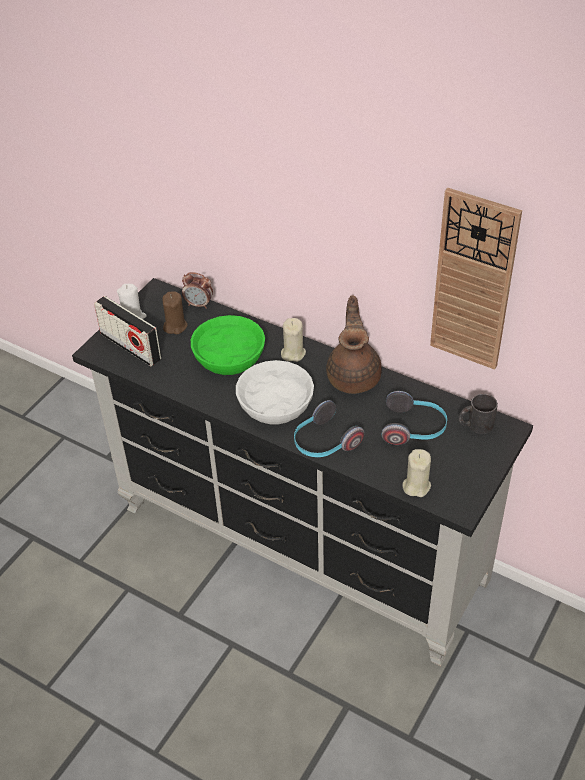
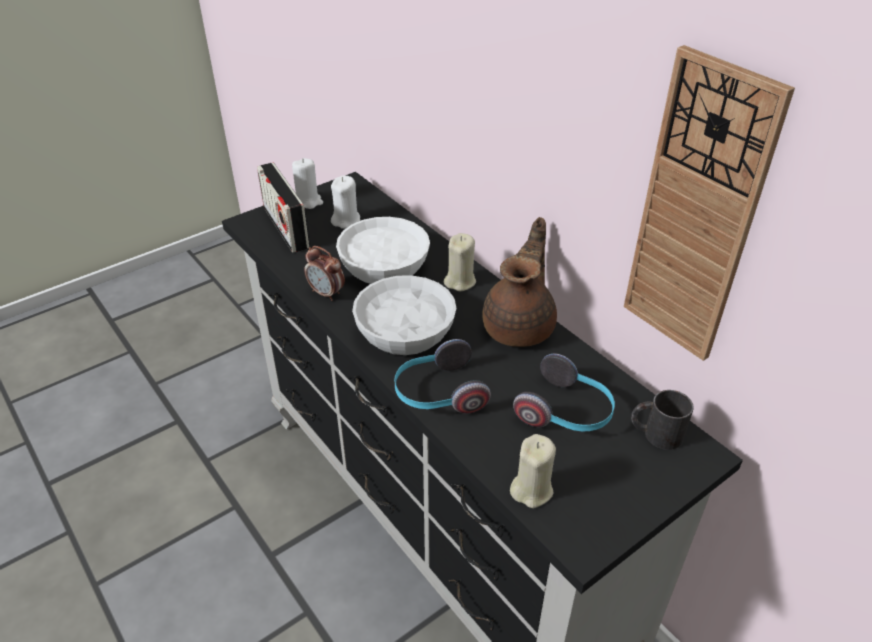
camera: 20 degrees right, 5 degrees down
brown candle [162,291,188,334] -> white candle [331,175,360,229]
alarm clock [182,272,213,309] -> alarm clock moved to [304,246,345,301]
green bowl [191,315,265,375] -> white bowl [336,217,430,284]

